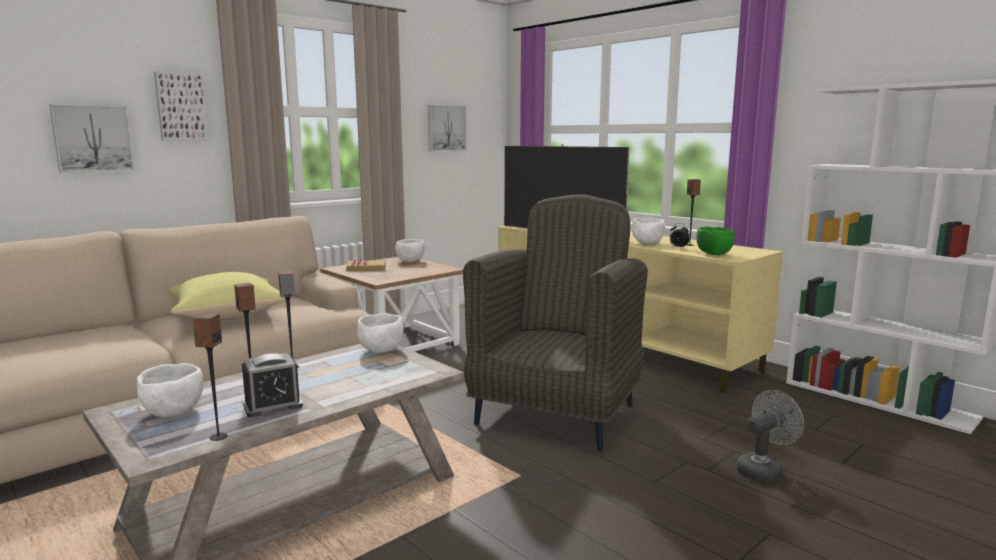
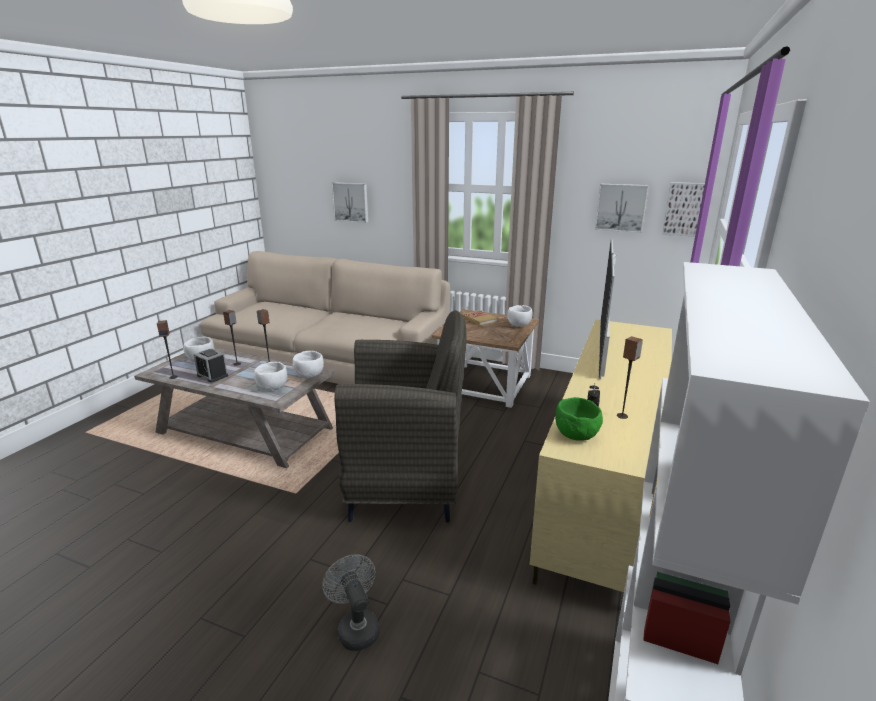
camera: 65 degrees right, 10 degrees up
picture [154,71,209,141] -> picture moved to [662,182,705,237]
yellow pillow [168,272,292,319] -> none
white bowl [632,218,665,244] -> white bowl moved to [254,362,287,391]
grey fan [737,390,804,482] -> grey fan turned 150 degrees counterclockwise [322,554,380,651]

